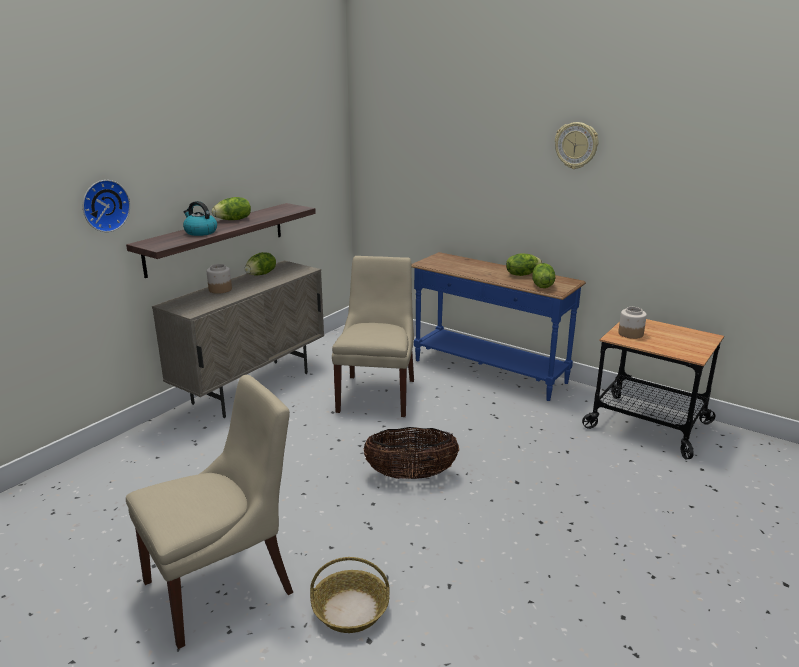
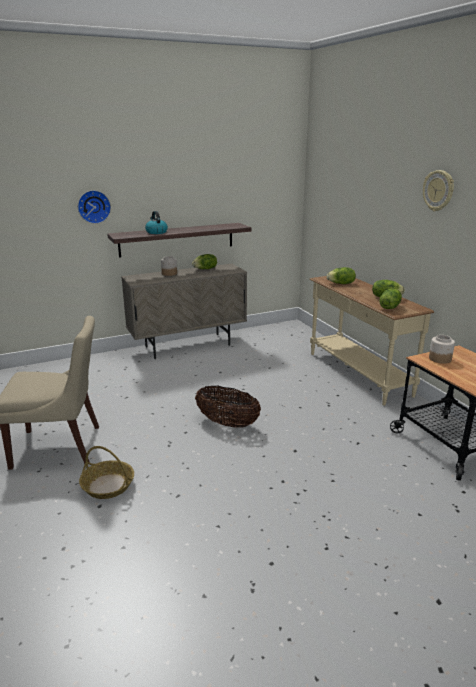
camera: 30 degrees right, 0 degrees up
lettuce [212,197,251,220] -> lettuce moved to [327,267,356,284]
beige chair [332,256,414,417] -> none
blue console table [412,252,586,401] -> beige console table [309,276,434,405]

